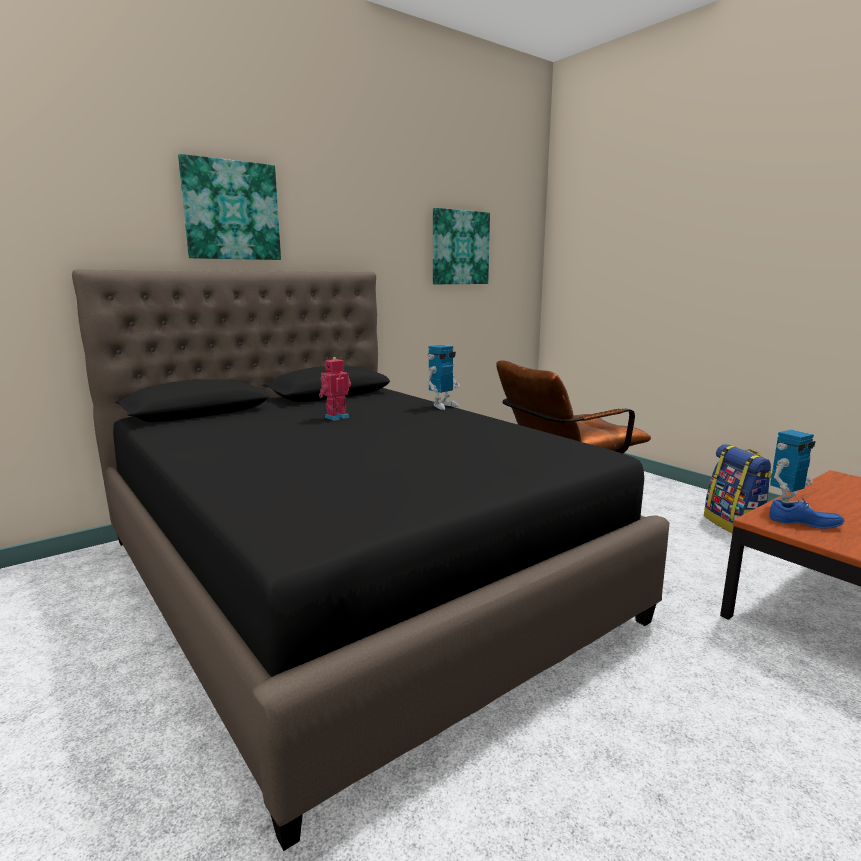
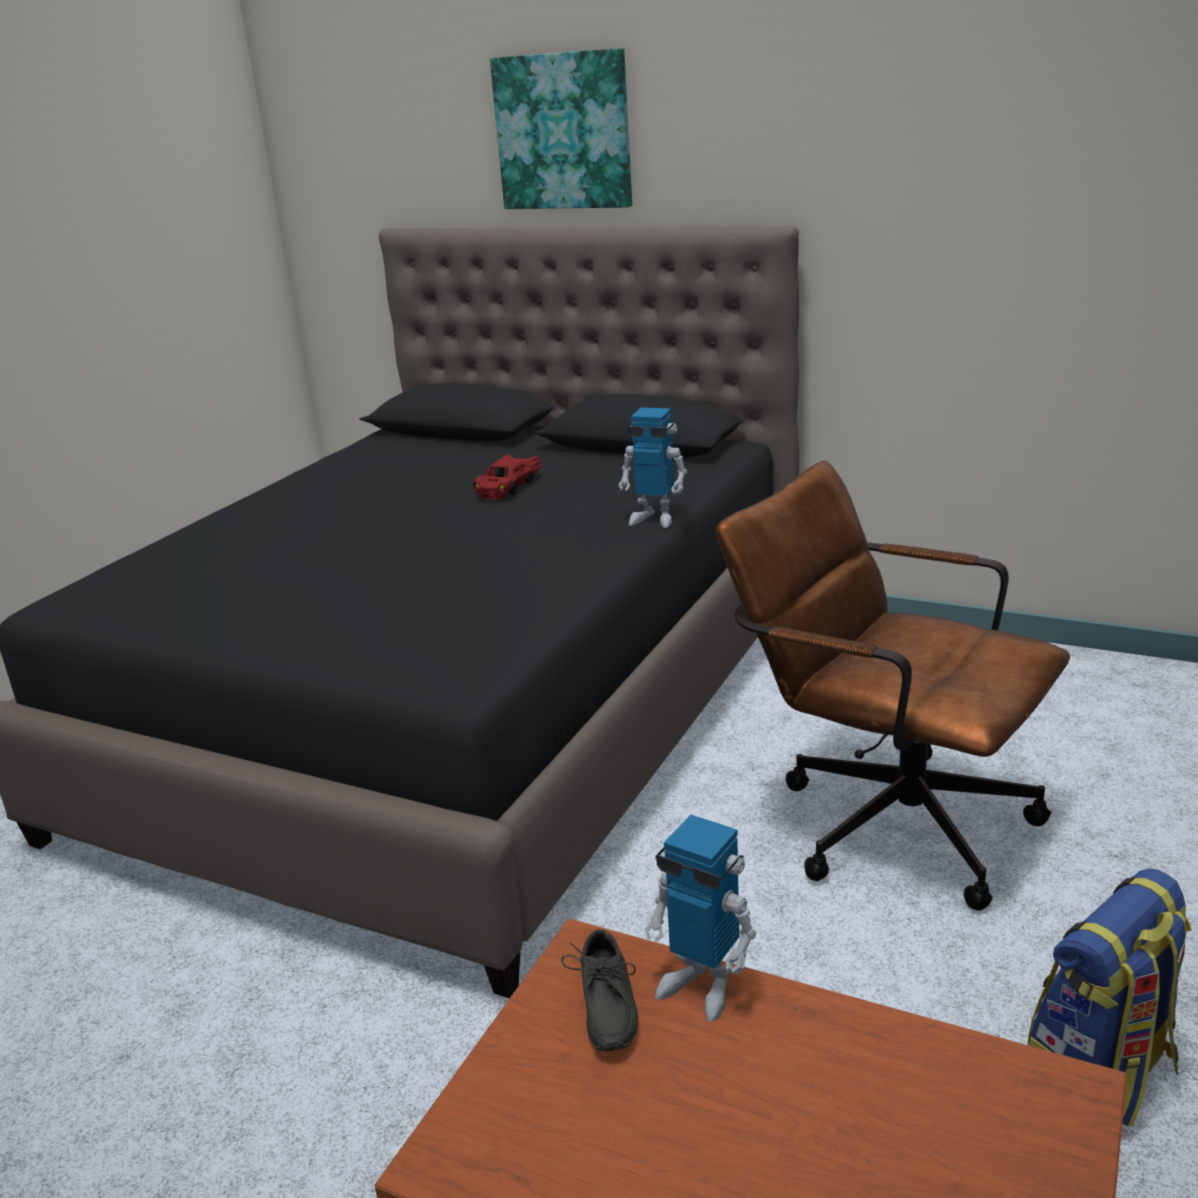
camera: 65 degrees right, 10 degrees up
toy robot [319,357,351,420] -> red toy car [473,455,542,500]
picture [433,208,490,284] -> none
blue shoe [769,497,844,529] -> grey shoe [561,929,638,1052]

